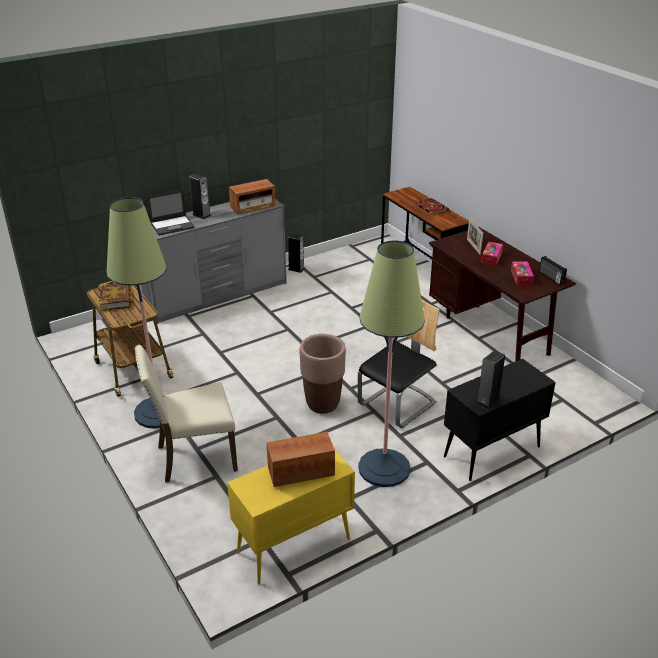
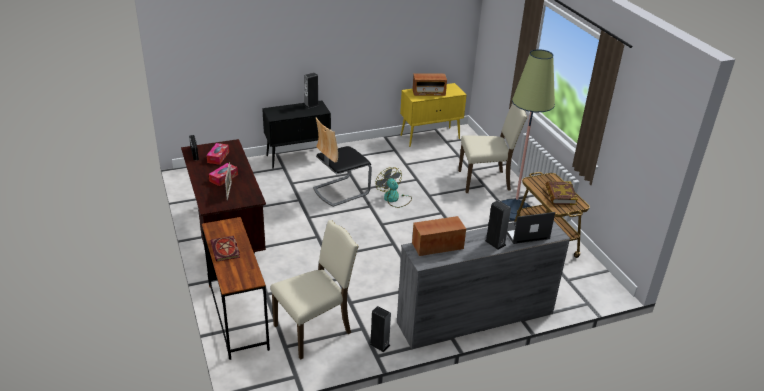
camera: 170 degrees left, 0 degrees up
brown planter [300,334,346,413] -> fan [376,167,412,208]
floor lamp [358,240,425,487] -> none
none -> beige chair [270,220,359,360]

